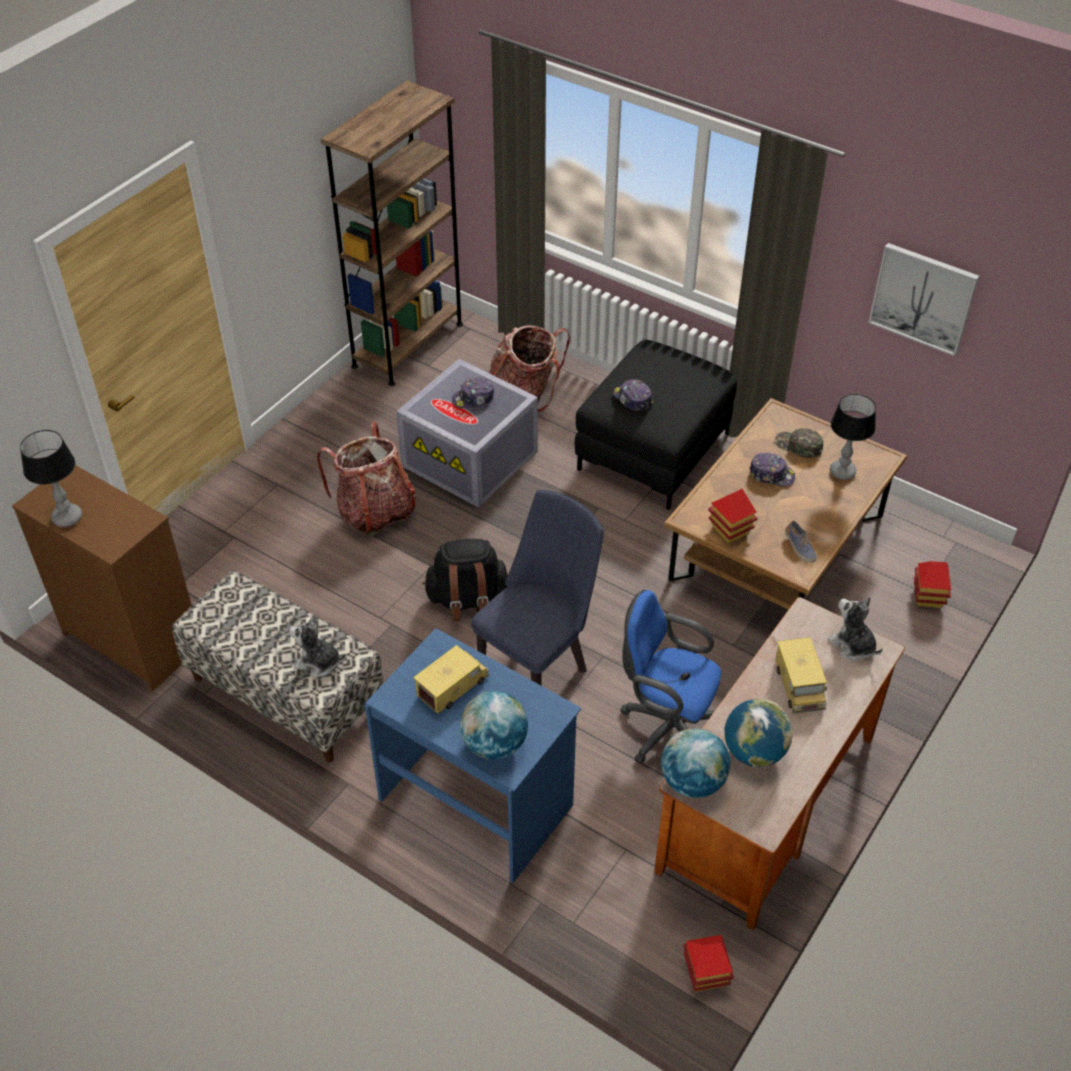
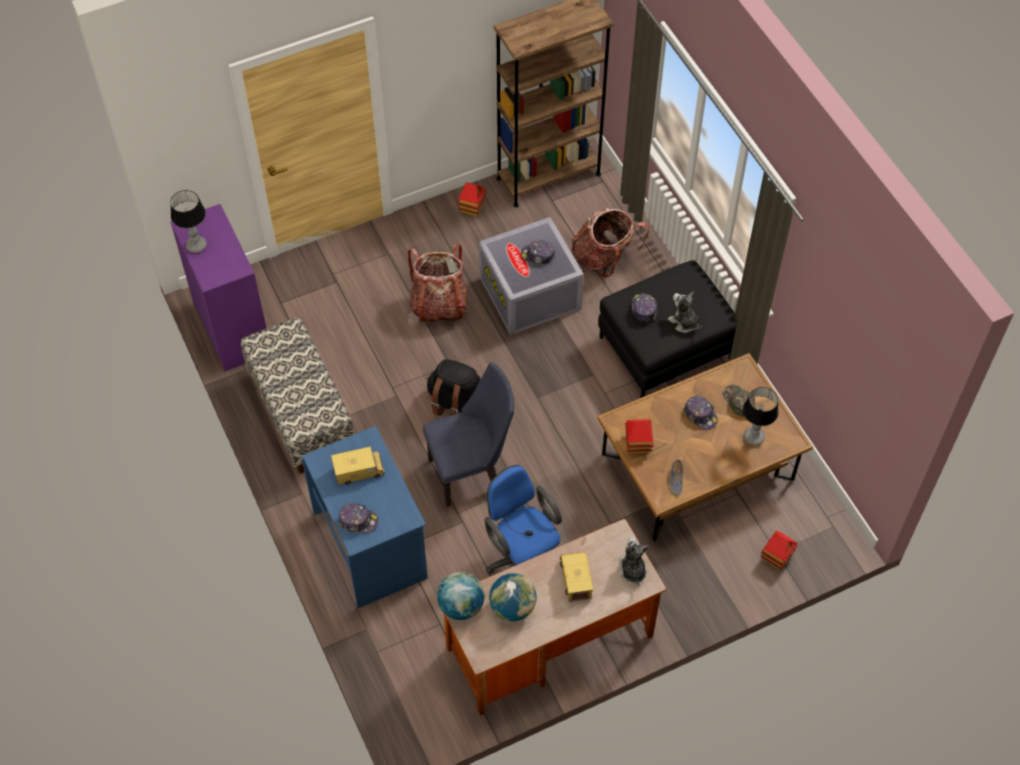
camera: 30 degrees right, 10 degrees up
brown dresser [12,465,192,691] -> purple dresser [170,204,267,371]
plush toy [289,614,346,677] -> plush toy moved to [668,292,702,333]
globe [460,691,528,760] -> cap [339,503,378,533]
toy house [683,935,734,992] -> toy house moved to [457,182,487,216]
toy truck [775,637,827,714] -> toy truck turned 150 degrees clockwise [560,552,593,602]
picture [868,243,979,356] -> none

